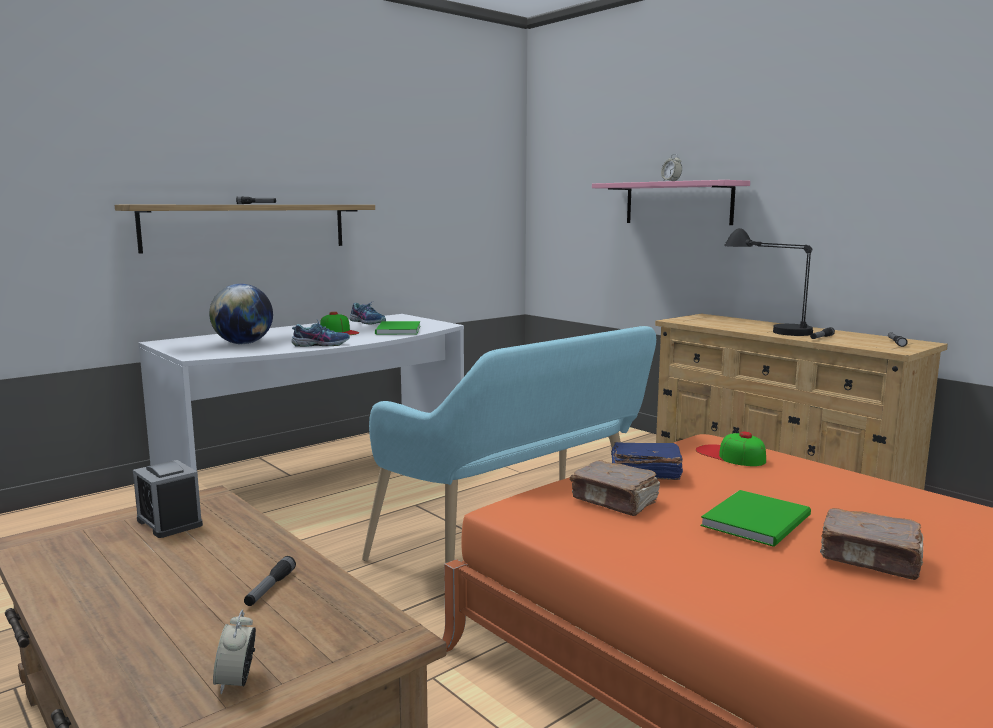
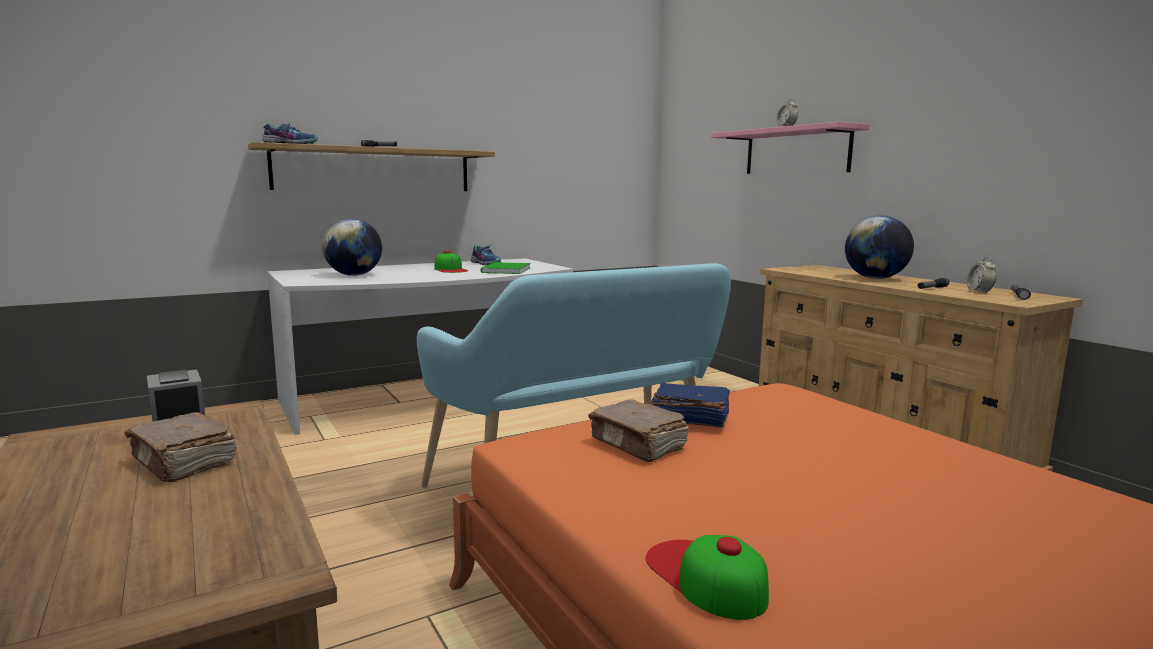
camera: 10 degrees right, 0 degrees up
alarm clock [213,609,256,694] -> alarm clock moved to [967,257,996,293]
flashlight [244,556,296,606] -> none
shoe [292,319,350,347] -> shoe moved to [262,123,318,144]
cap [696,431,766,466] -> cap moved to [646,535,769,620]
green book [701,490,811,547] -> none
black table lamp [724,228,813,336] -> globe [845,215,914,279]
brown book [820,508,924,580] -> brown book moved to [125,412,238,482]

